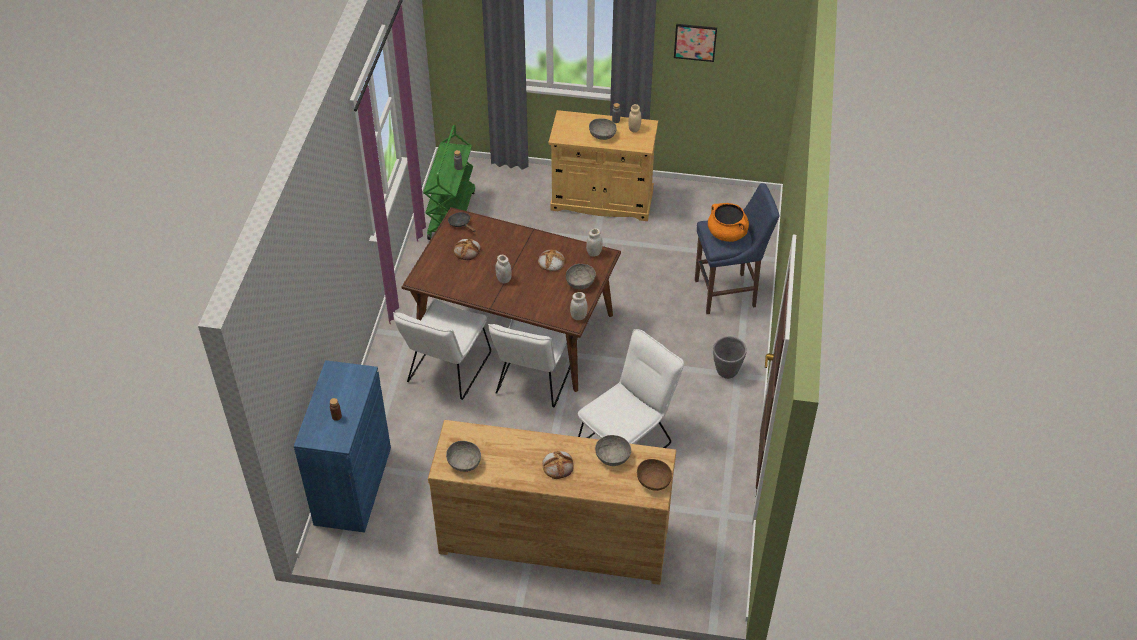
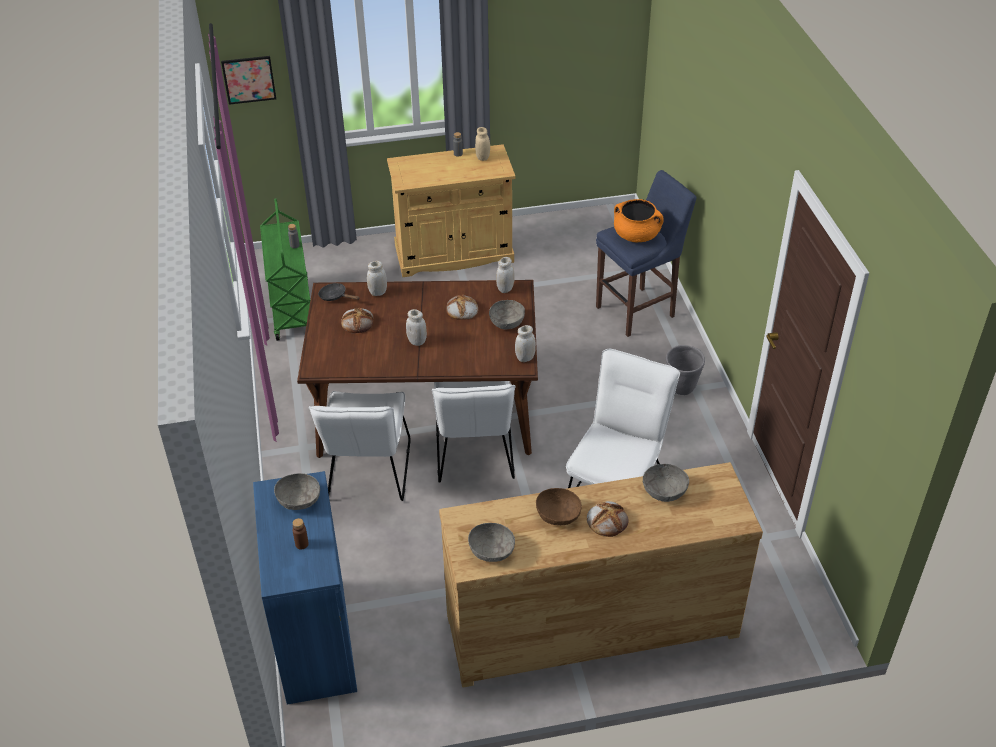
camera: 20 degrees left, 5 degrees down
grey bowl [589,118,617,140] -> grey bowl moved to [274,473,320,510]
brown bowl [637,459,672,491] -> brown bowl moved to [536,488,582,525]
picture [674,24,717,62] -> picture moved to [221,56,276,105]
none -> white jar [367,261,387,296]

